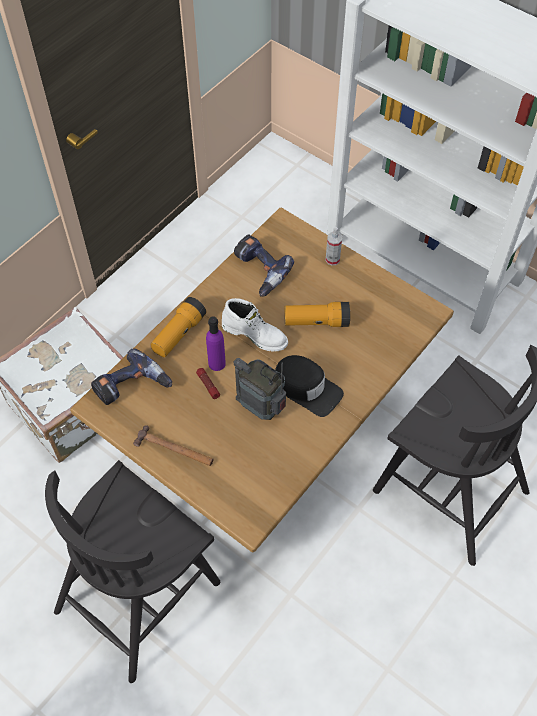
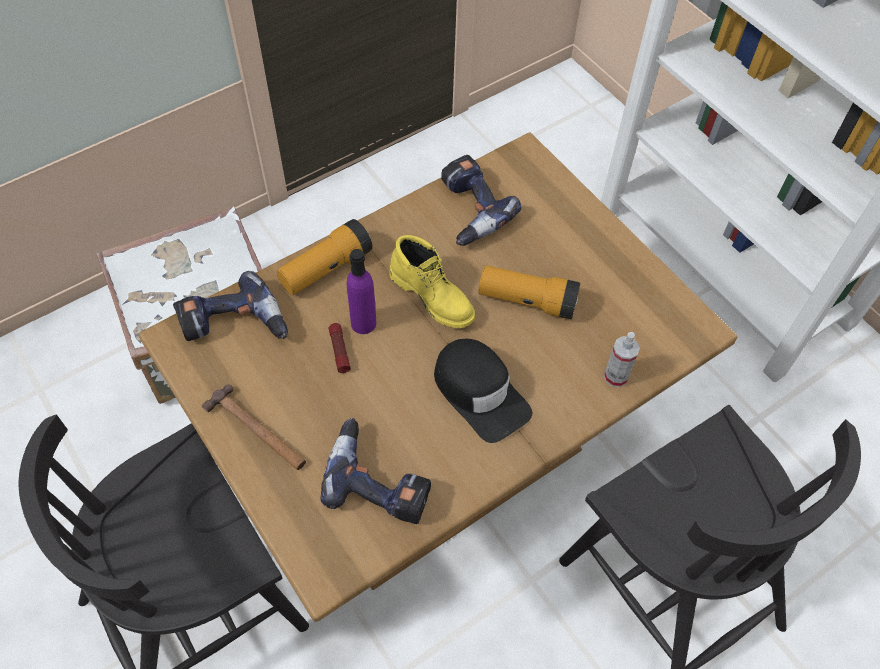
camera: 15 degrees right, 0 degrees up
white boot [222,298,288,352] -> yellow boot [389,235,475,328]
radio [234,358,286,420] -> none
spray bottle [325,227,342,266] -> spray bottle moved to [604,332,640,387]
none -> power drill [320,418,431,524]

